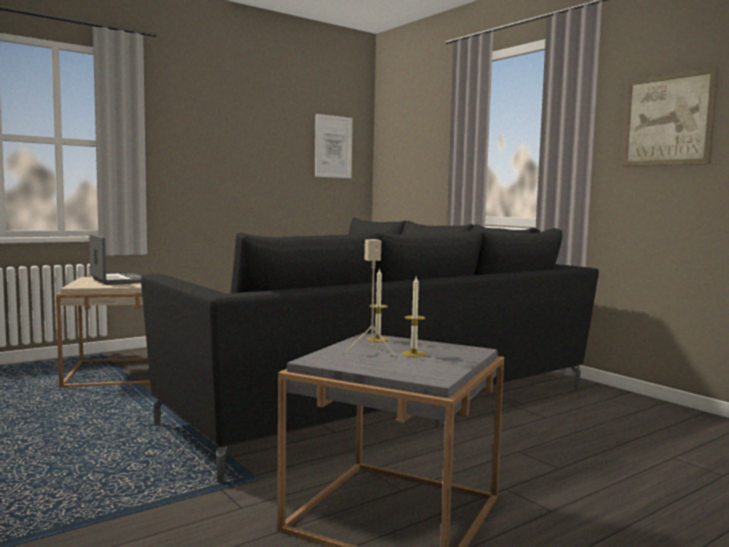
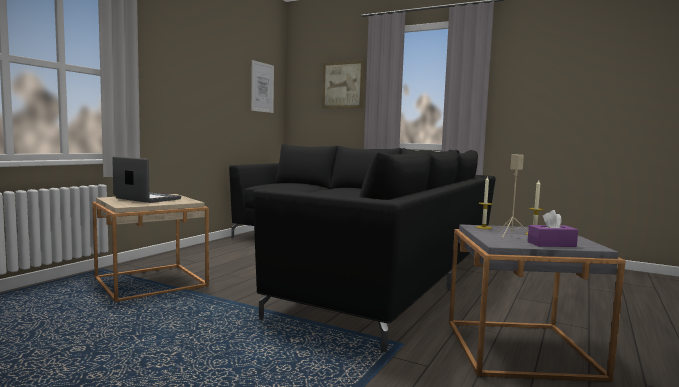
camera: 25 degrees left, 0 degrees up
picture [622,67,719,167] -> picture moved to [322,60,364,108]
none -> purple tissue box [527,210,578,247]

